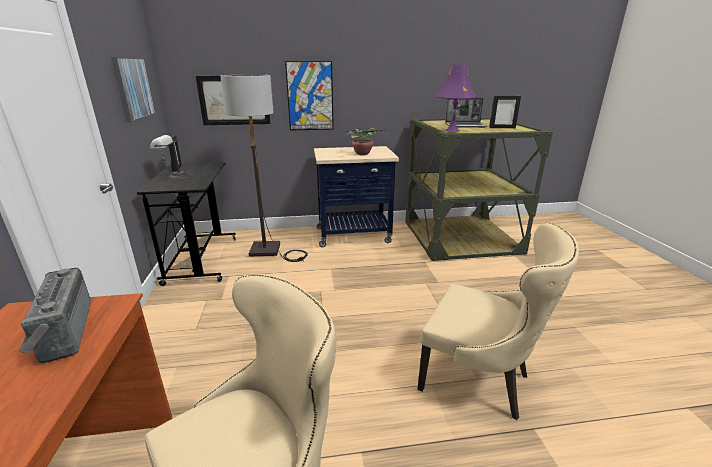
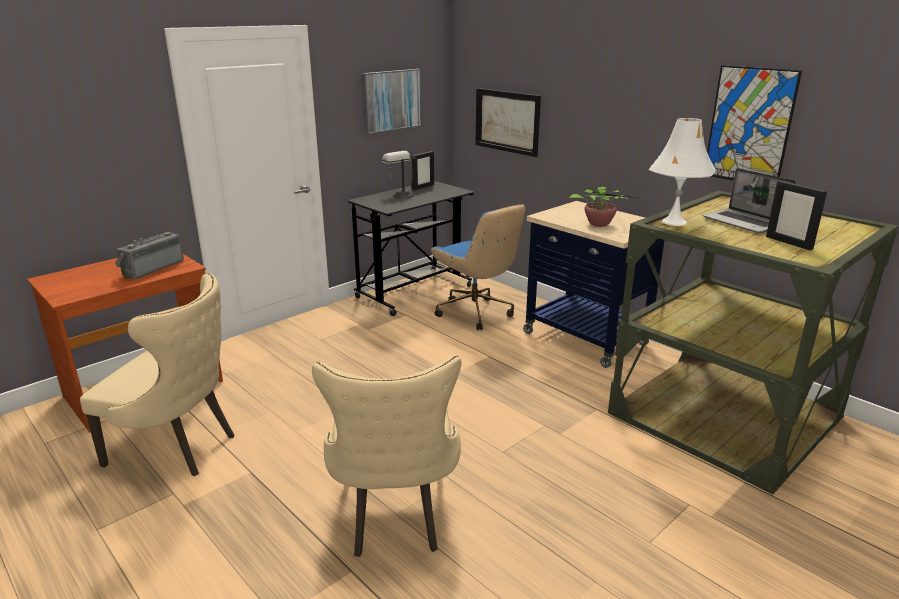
camera: 55 degrees right, 0 degrees up
floor lamp [220,75,308,262] -> blue office chair [431,204,525,330]
picture [285,61,334,131] -> picture moved to [707,65,802,181]
purple table lamp [436,64,477,132] -> white table lamp [649,118,716,226]

